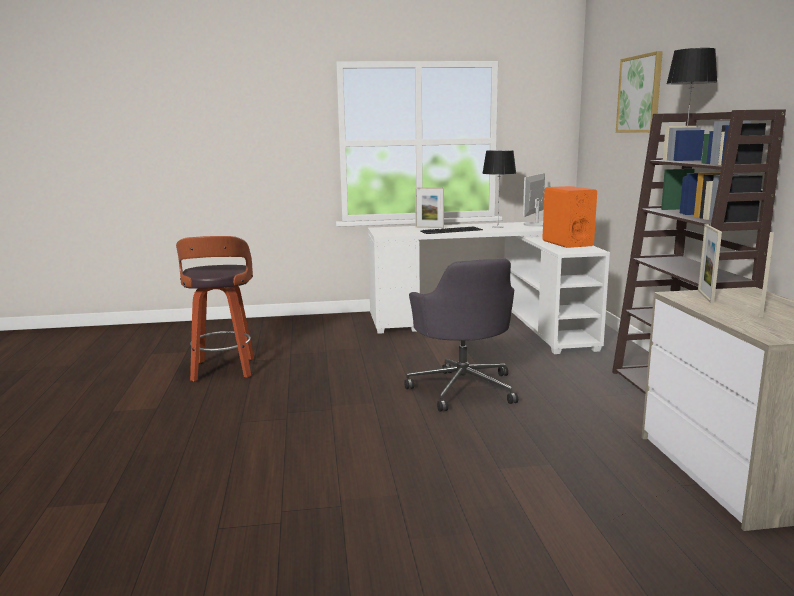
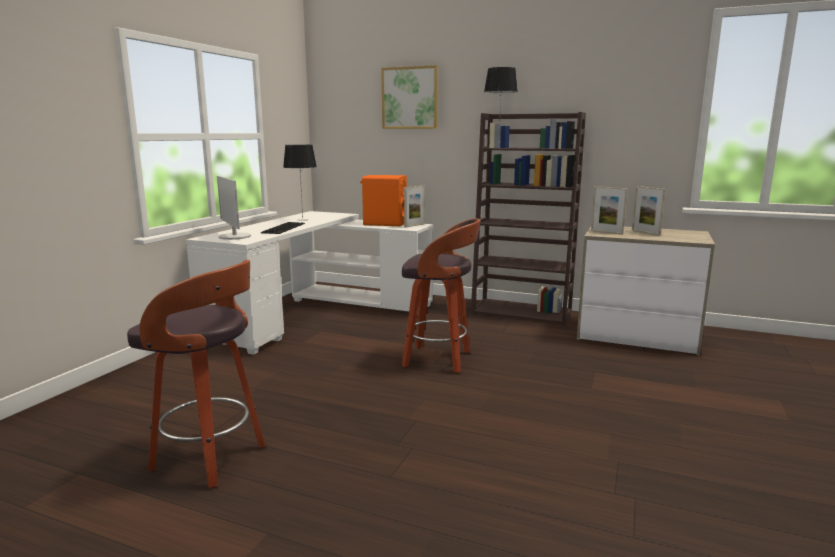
camera: 60 degrees left, 0 degrees up
grey office chair [404,258,518,412] -> stool [402,219,481,373]
picture frame [415,188,444,228] -> picture frame moved to [404,186,425,228]
monitor [523,173,545,227] -> monitor moved to [217,176,251,240]

